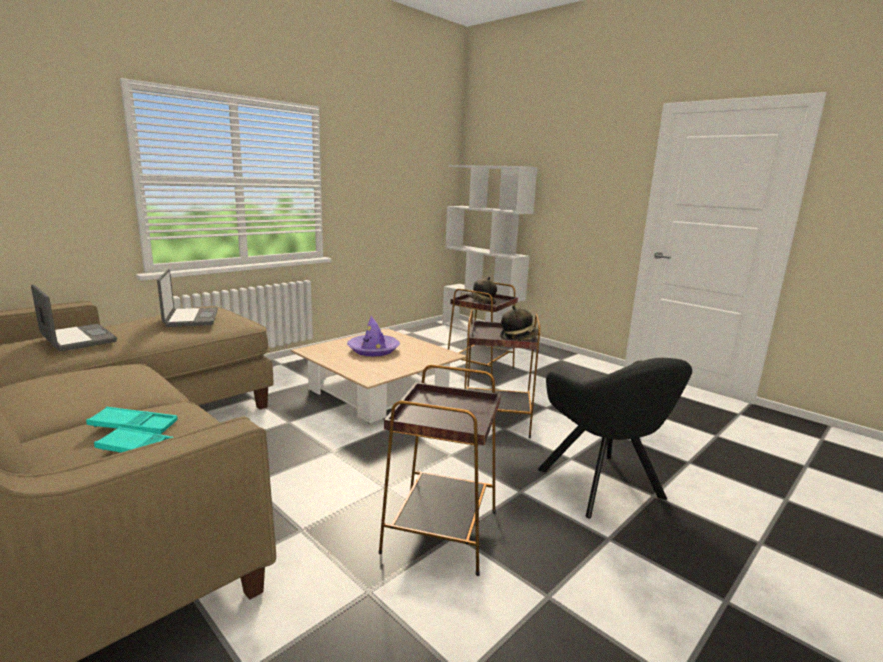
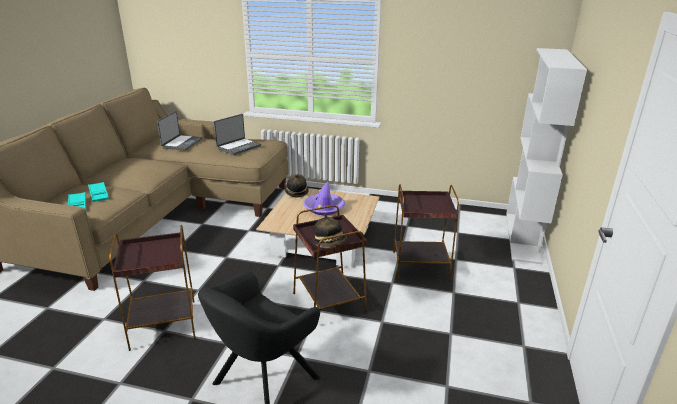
camera: 60 degrees right, 10 degrees up
hat [467,277,497,304] -> hat moved to [285,174,309,197]

